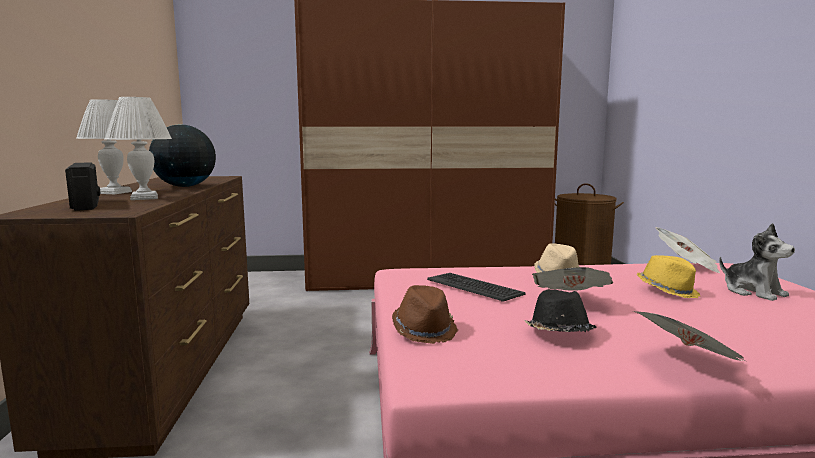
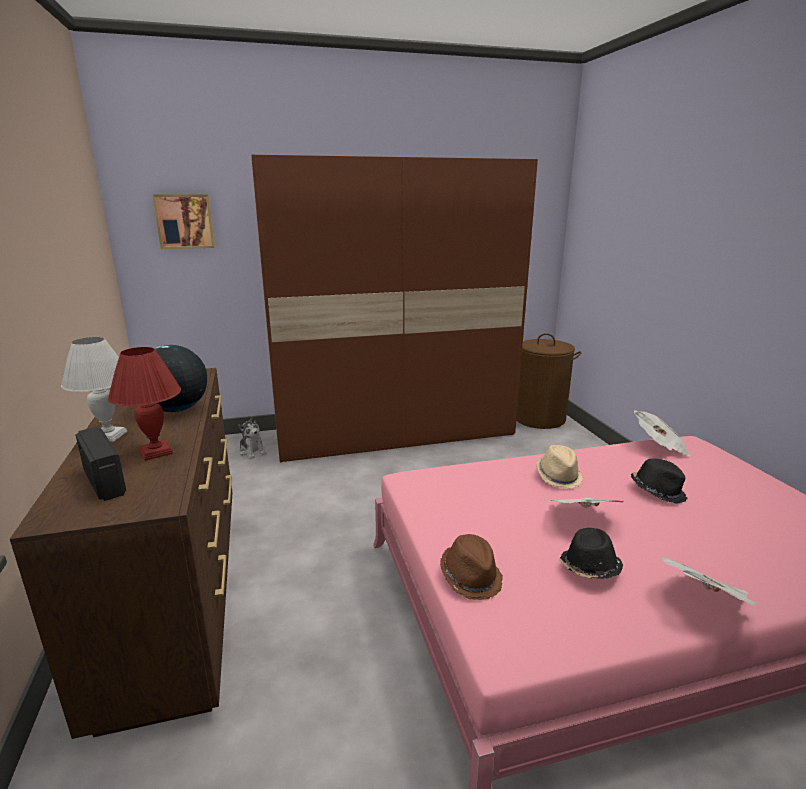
camera: 10 degrees left, 10 degrees up
white table lamp [104,97,172,200] -> red table lamp [108,347,181,461]
keyboard [427,273,526,302] -> none
yellow hat [637,255,700,298] -> black hat [631,459,687,504]
plush toy [719,223,795,301] -> plush toy moved to [238,416,267,459]
none -> picture [152,194,215,249]

